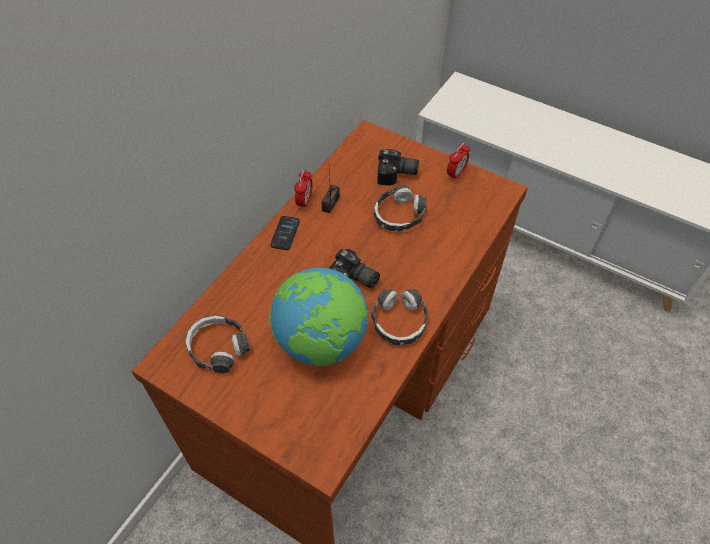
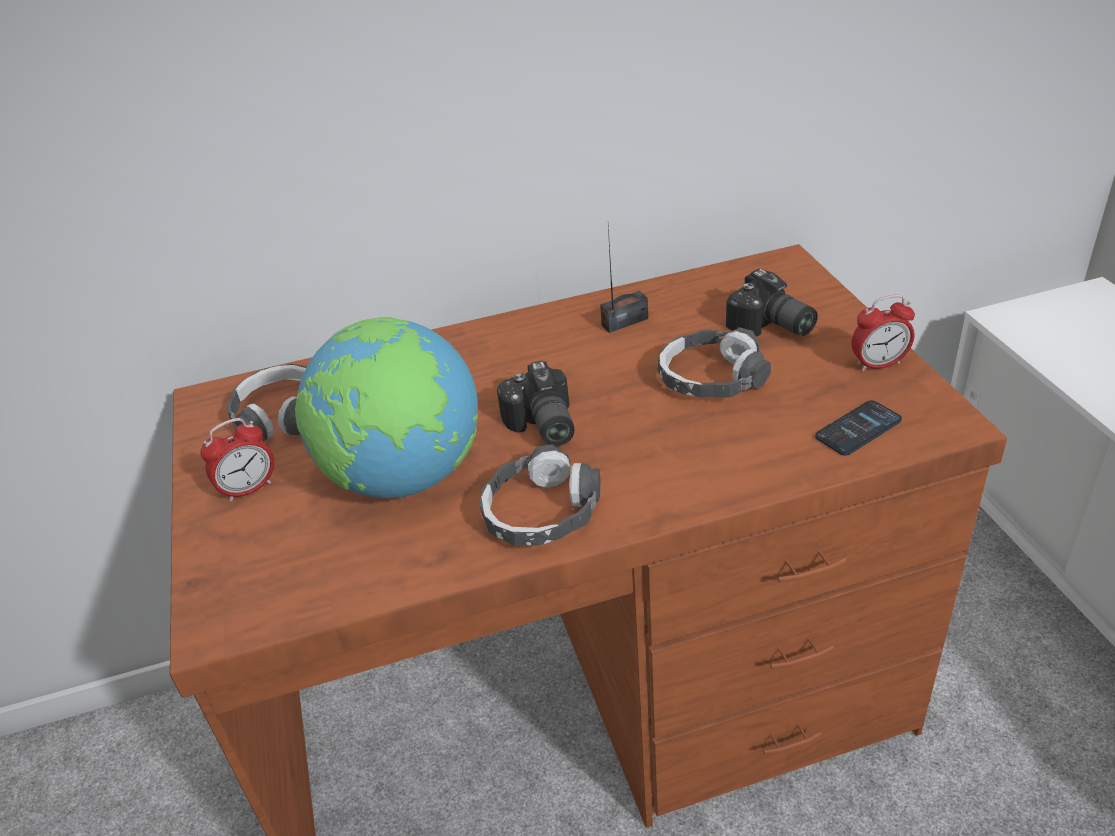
camera: 45 degrees right, 15 degrees down
phone [270,216,300,250] -> phone moved to [815,400,902,456]
alarm clock [294,169,312,210] -> alarm clock moved to [200,418,274,502]

